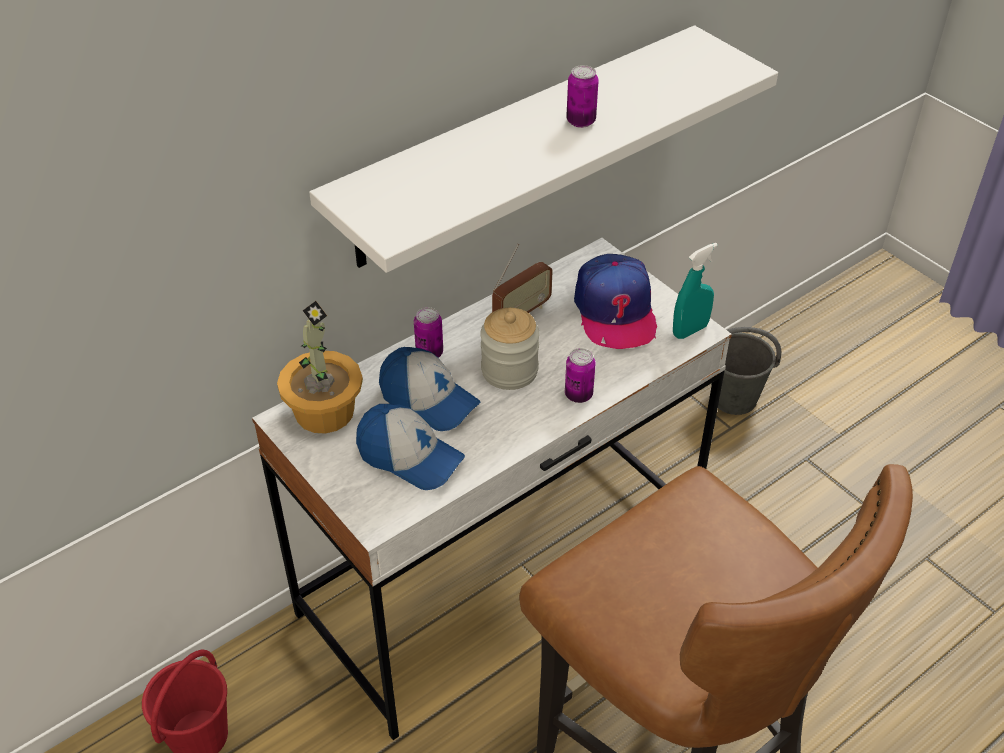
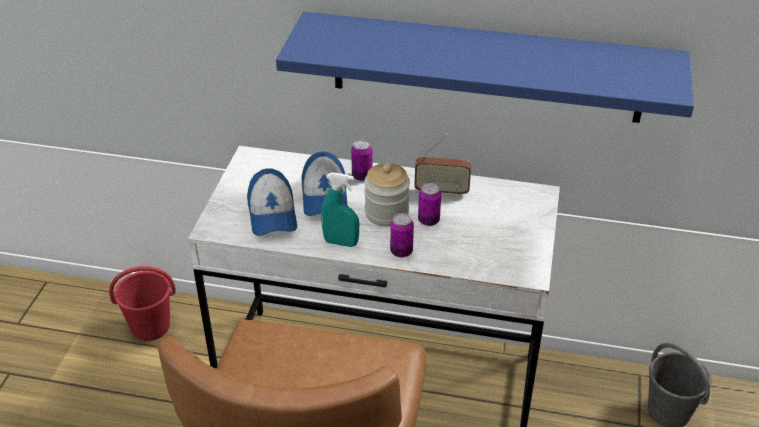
camera: 50 degrees right, 5 degrees down
potted plant [277,301,363,434] -> none
white shelf [309,25,778,273] -> blue shelf [276,12,694,123]
can [566,65,599,128] -> can moved to [418,183,441,226]
cap [574,254,657,349] -> none
turquoise spray bottle [673,243,718,339] -> turquoise spray bottle moved to [321,172,359,247]

